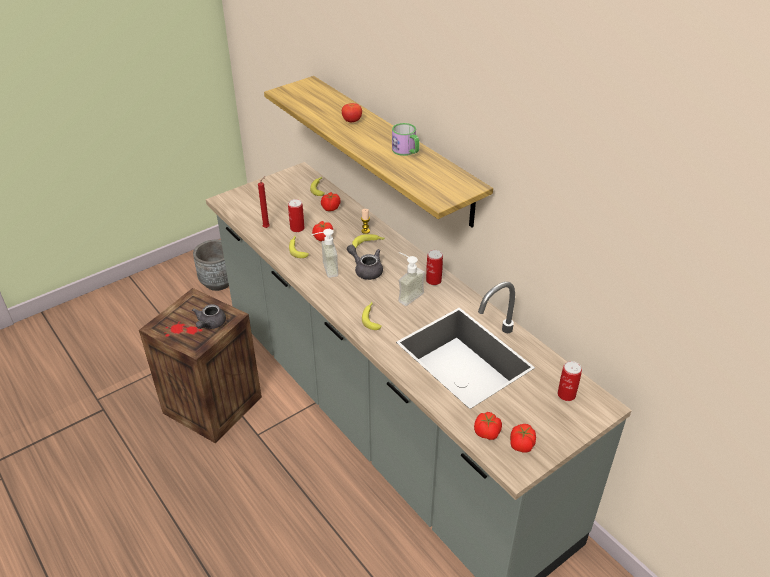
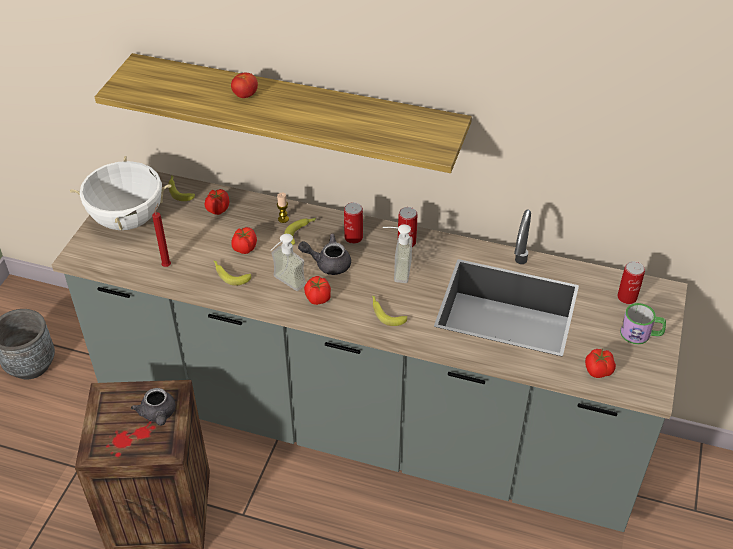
camera: 35 degrees left, 5 degrees up
can [288,199,305,232] -> can moved to [344,202,363,244]
mug [392,123,420,156] -> mug moved to [620,303,666,345]
tomato [510,424,536,452] -> tomato moved to [304,276,331,305]
none -> white cooking pot [70,156,171,230]

